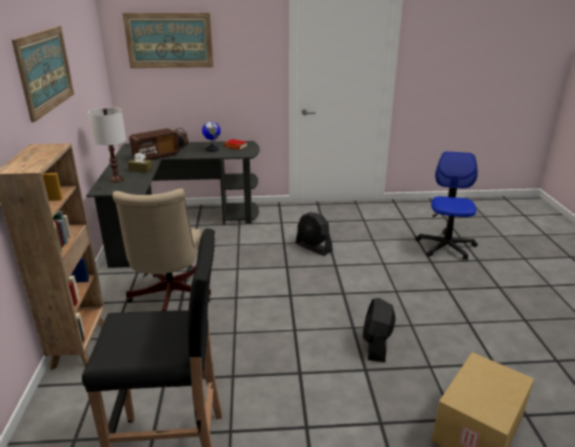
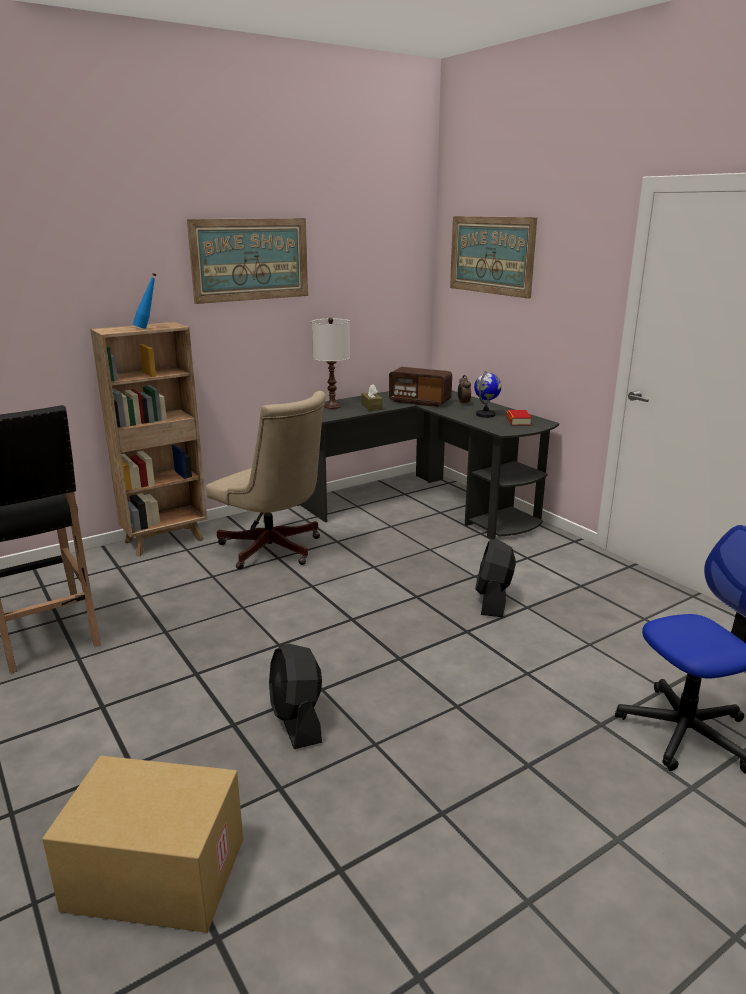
camera: 60 degrees right, 5 degrees down
beige office chair [113,188,211,311] -> beige office chair turned 105 degrees counterclockwise [206,391,326,570]
black fan [363,298,396,362] -> black fan turned 90 degrees counterclockwise [269,643,322,749]
none -> blue bottle [133,273,156,329]

